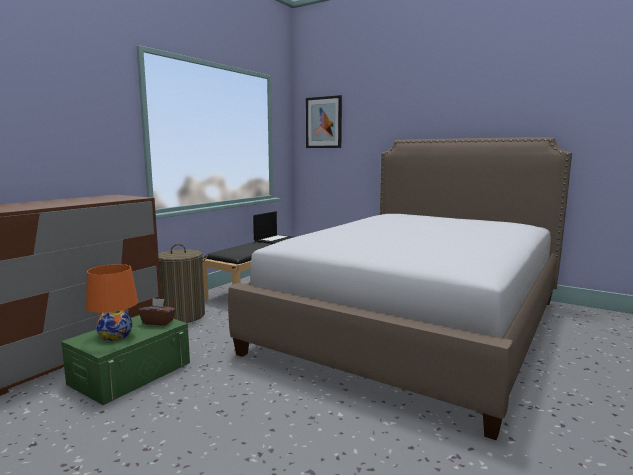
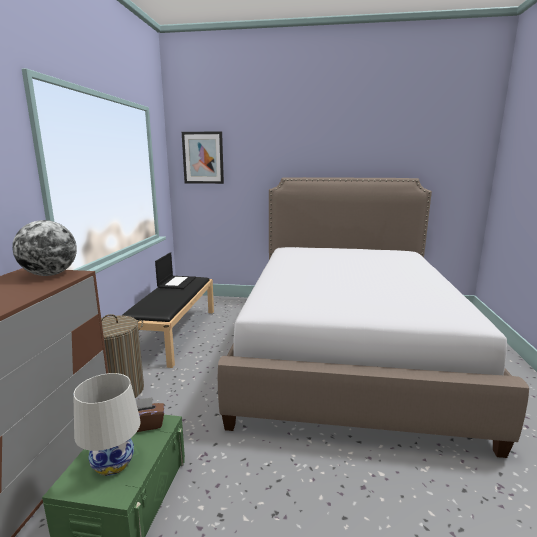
camera: 25 degrees left, 5 degrees up
orange table lamp [86,264,138,341] -> white table lamp [73,373,141,476]
none -> globe [12,220,77,276]

